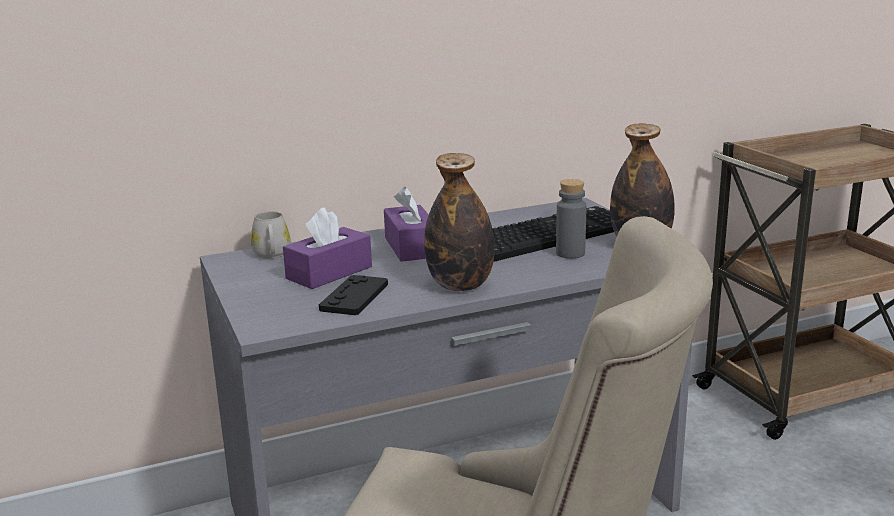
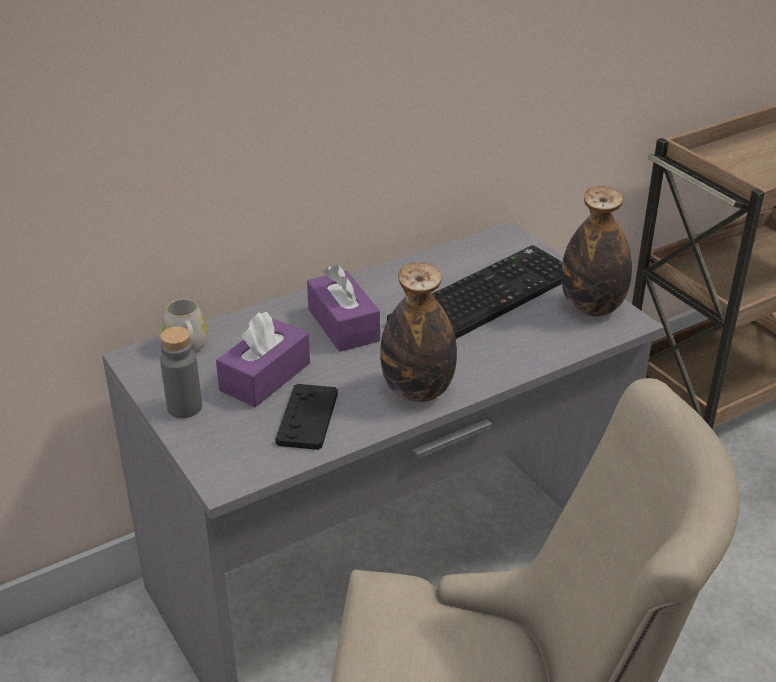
camera: 10 degrees left, 15 degrees up
grey bottle [556,179,586,259] -> grey bottle moved to [160,327,202,418]

